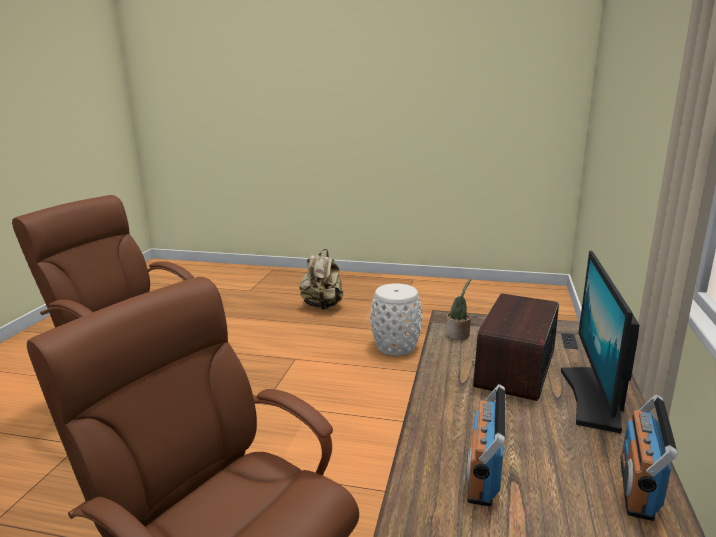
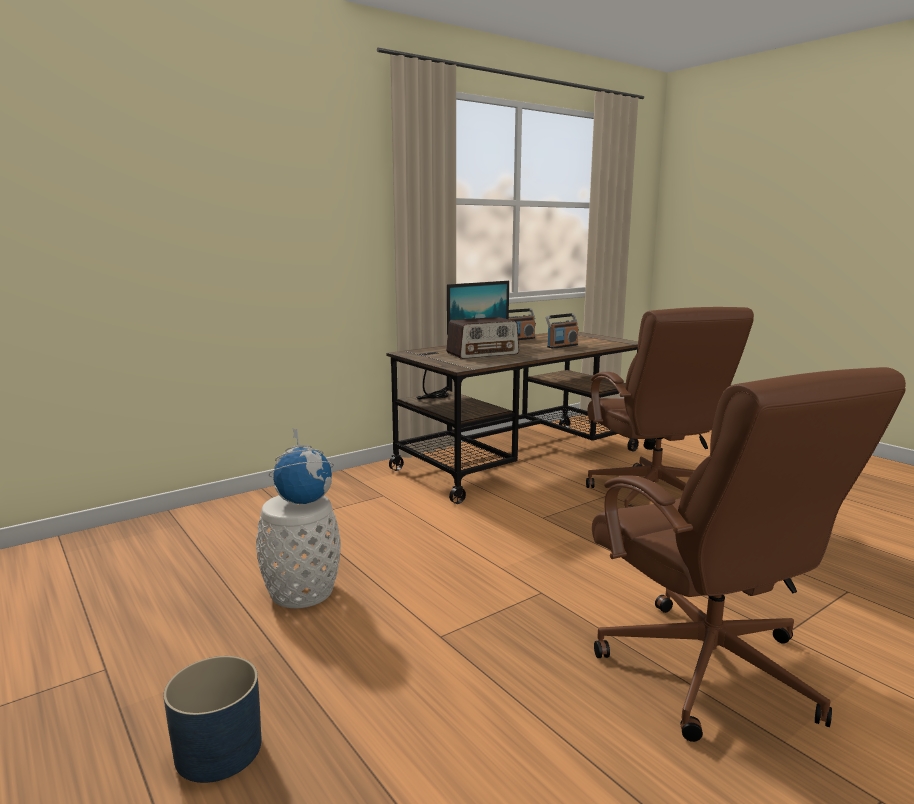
camera: 140 degrees left, 5 degrees down
beige backpack [300,249,344,310] -> blue planter [164,656,262,783]
potted plant [446,279,471,340] -> none
none -> globe [269,428,334,504]

